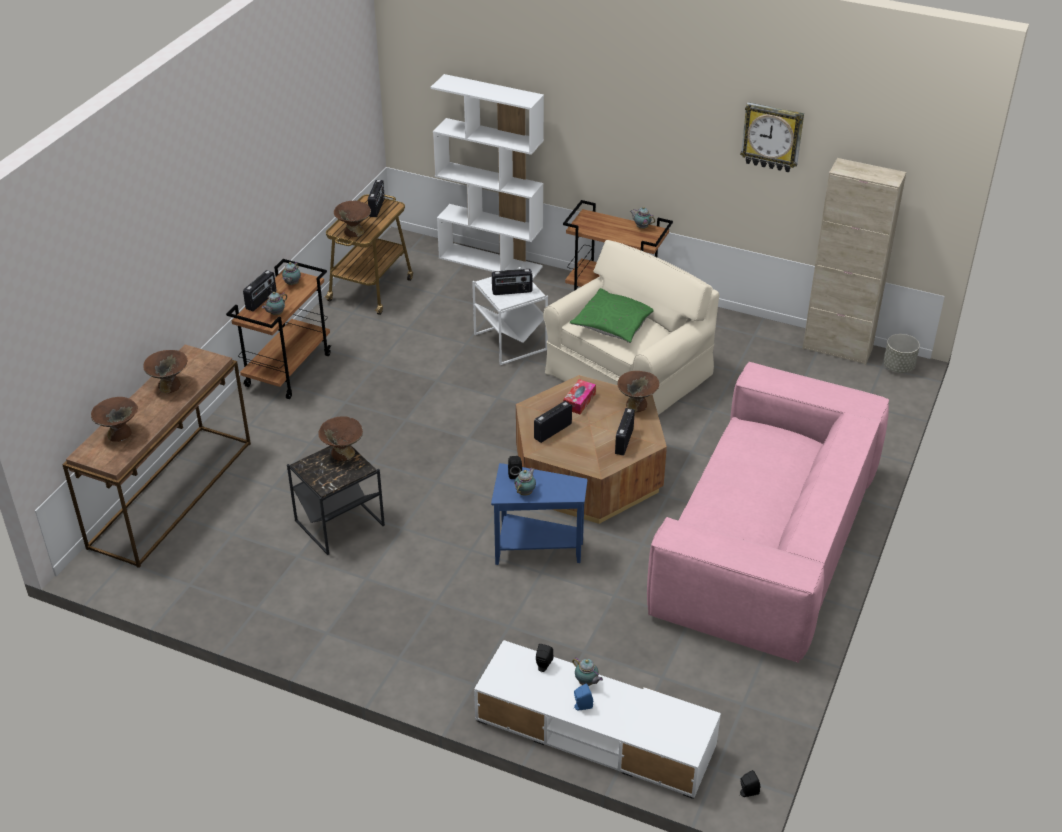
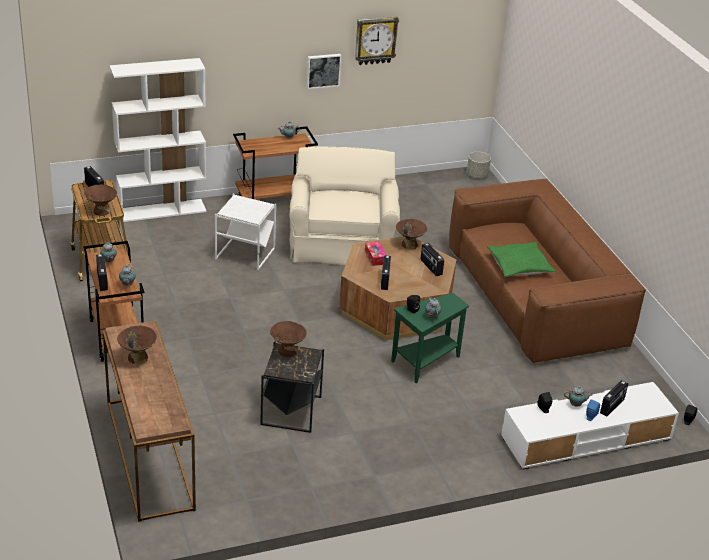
camera: 45 degrees left, 5 degrees down
brown bowl [91,397,138,442] -> none
blue side table [491,463,587,565] -> green side table [391,293,469,383]
radio [492,269,532,295] -> radio moved to [600,380,628,417]
green pillow [570,288,654,343] -> green pillow moved to [487,242,556,277]
pink sofa [647,362,889,663] -> brown sofa [449,179,646,363]
beige cabinet [802,158,906,365] -> none
none -> picture [307,54,341,89]

